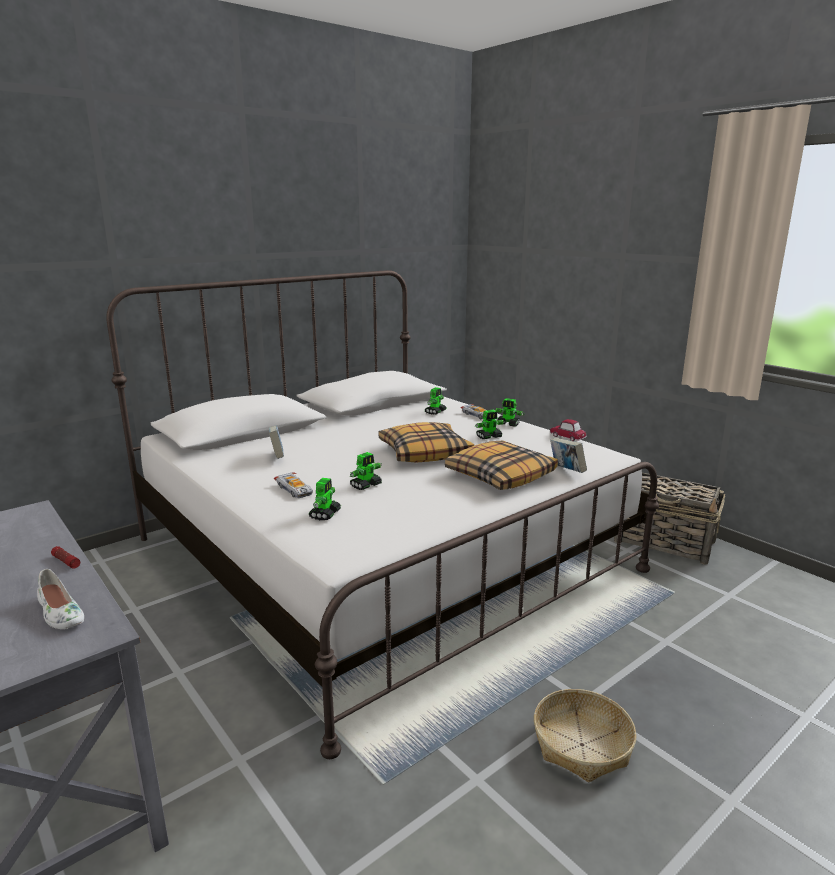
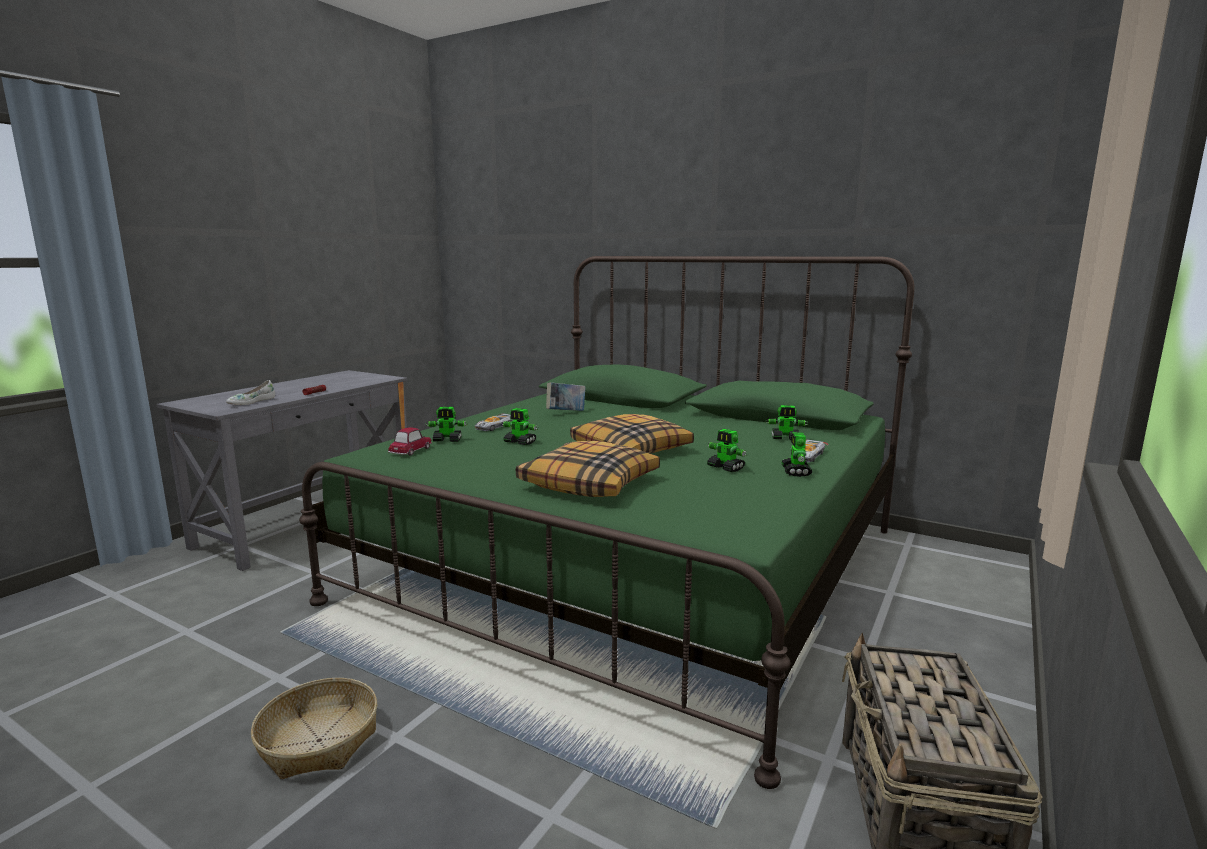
camera: 70 degrees right, 5 degrees down
white bed [106,270,659,759] -> green bed [299,256,915,789]
toy car [550,419,587,441] -> toy car moved to [388,428,432,456]
book [550,438,587,473] -> none

